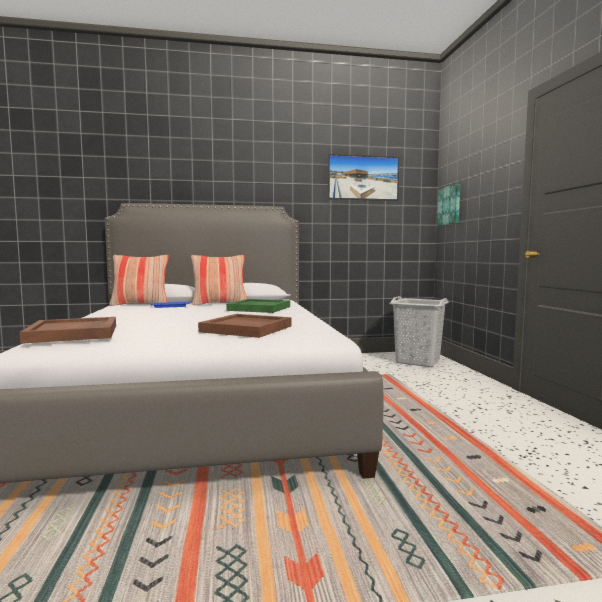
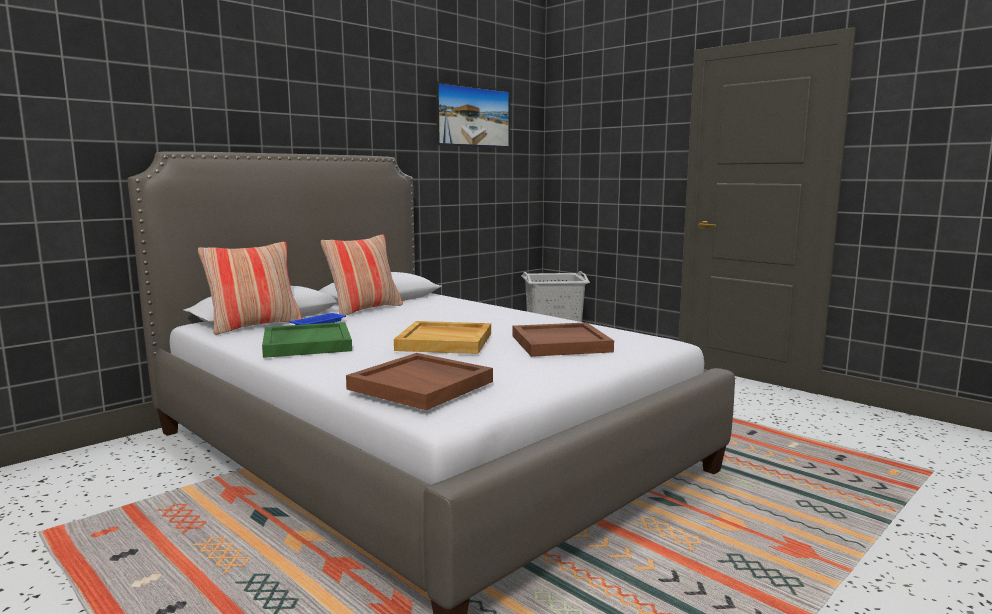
camera: 35 degrees left, 5 degrees up
green tray [226,299,290,313] -> green tray moved to [262,322,352,358]
picture [437,184,460,226] -> none
none -> beige tray [394,321,491,354]

